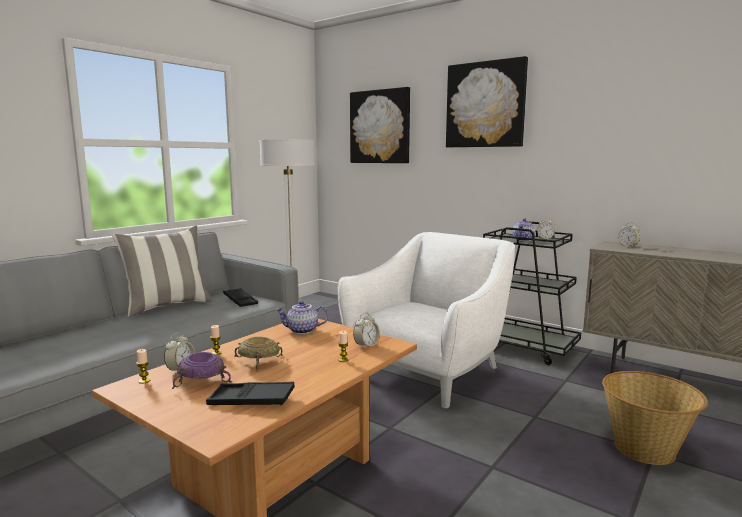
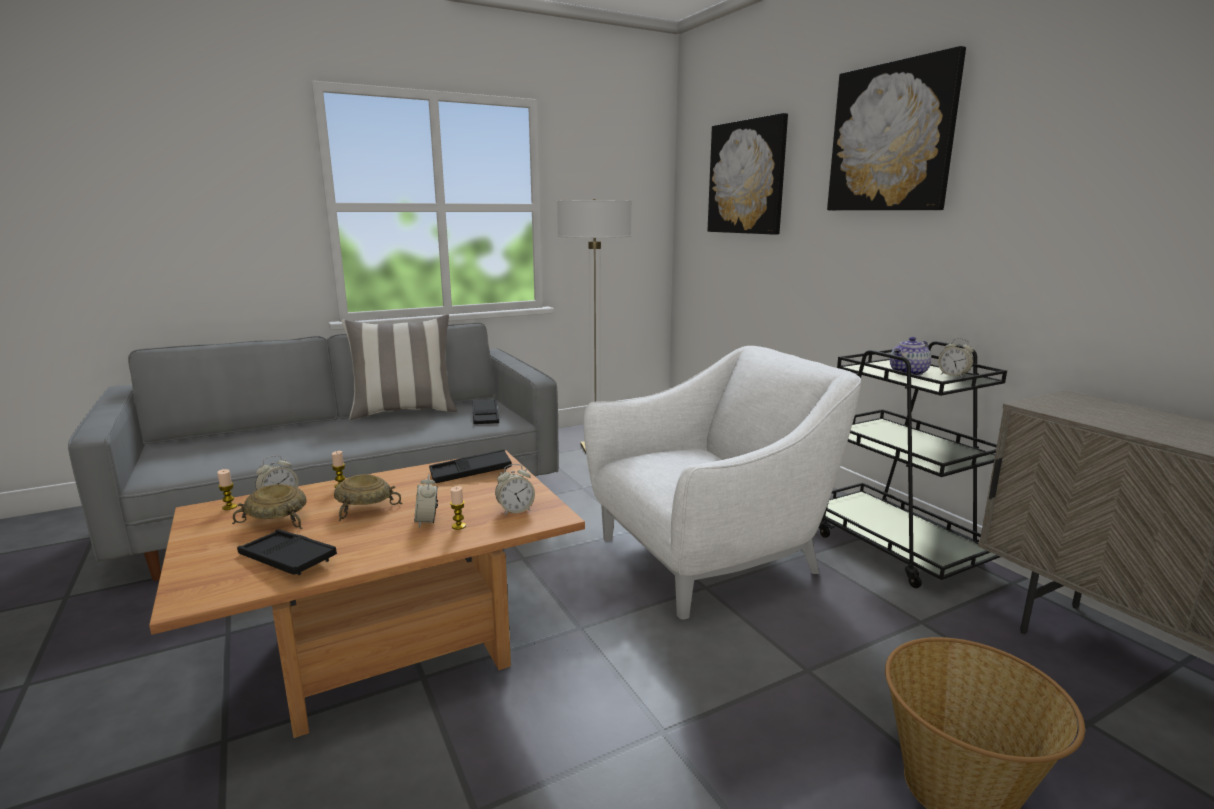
camera: 25 degrees right, 5 degrees up
purple bowl [172,352,232,389] -> beige bowl [232,484,307,529]
teapot [275,301,328,334] -> black tray [429,449,512,483]
alarm clock [618,222,640,247] -> alarm clock moved to [414,474,438,528]

